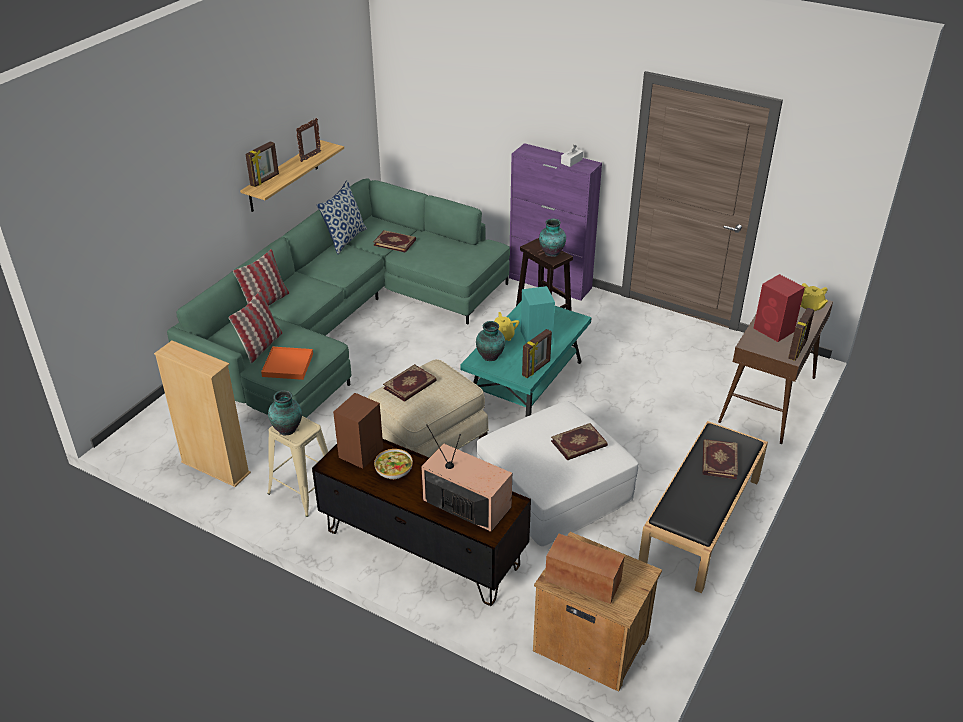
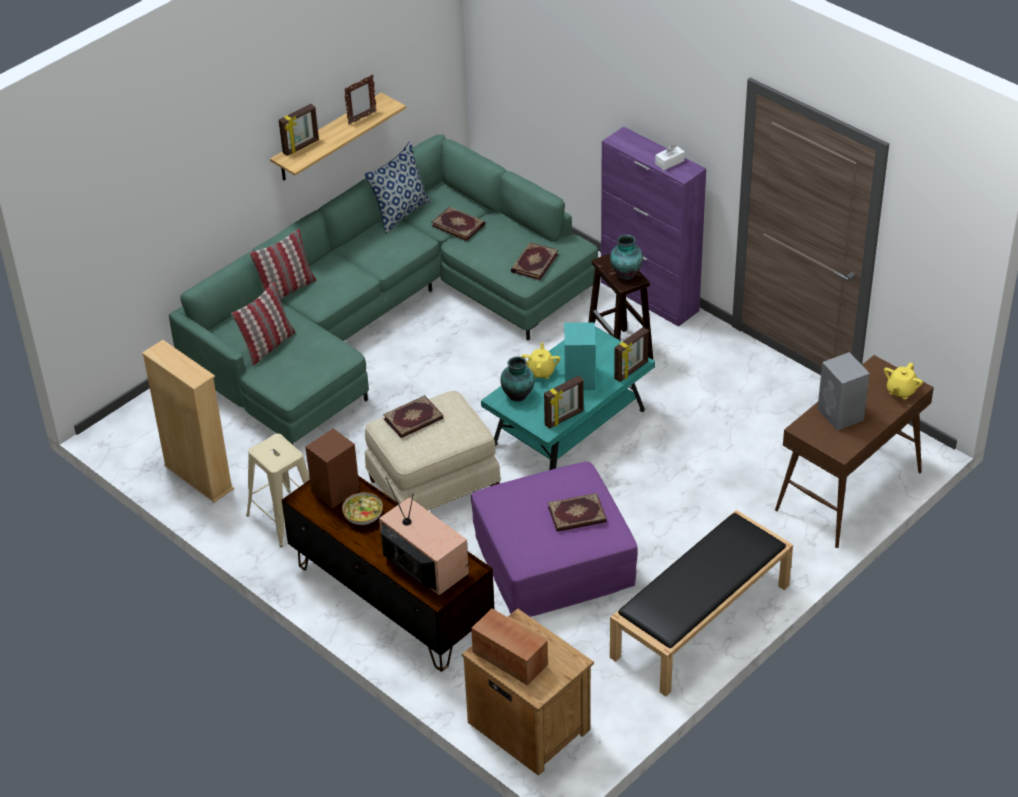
camera: 15 degrees right, 5 degrees up
orange tray [261,347,313,380] -> none
vase [268,390,302,435] -> none
white ottoman [477,401,638,546] -> purple ottoman [471,462,638,617]
book [702,439,738,479] -> book moved to [511,242,558,280]
red speaker [754,274,805,342] -> grey speaker [817,352,870,431]
picture frame [788,308,814,361] -> picture frame moved to [614,327,649,382]
yellow teapot [801,283,828,311] -> yellow teapot turned 45 degrees clockwise [884,363,923,399]

